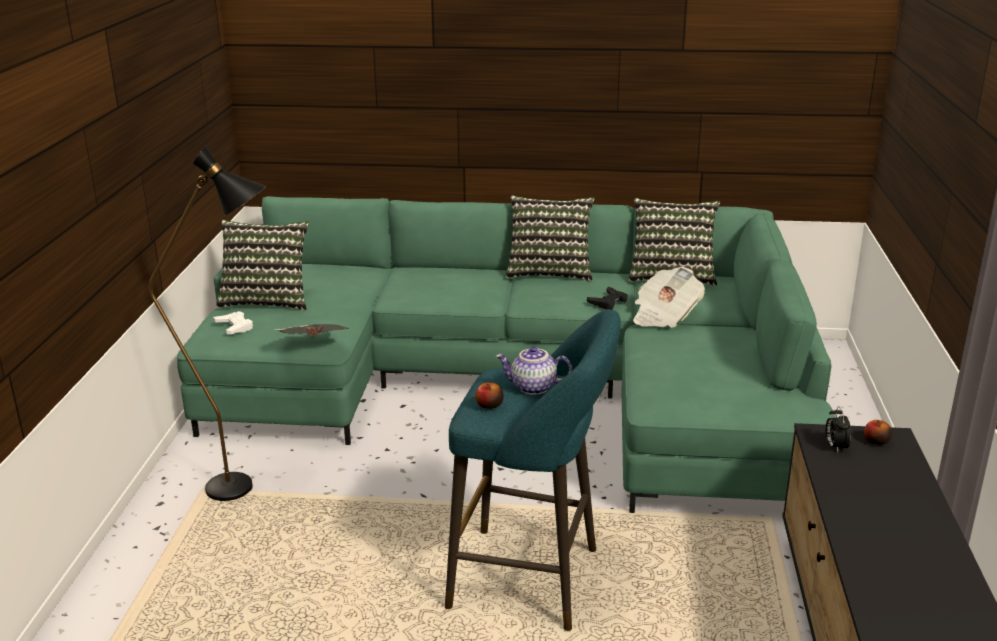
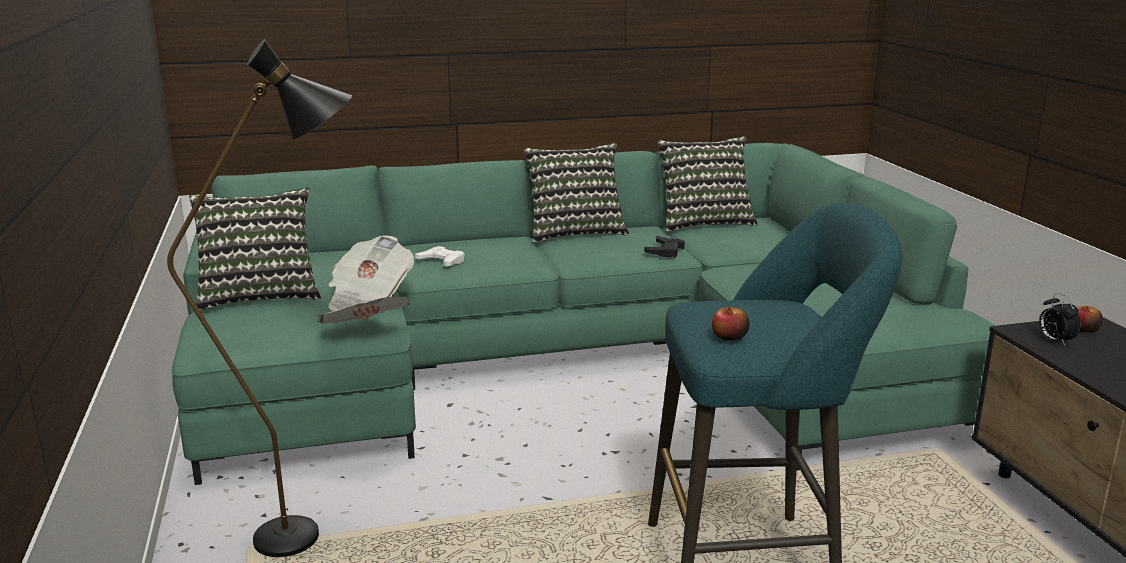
camera: 20 degrees left, 5 degrees down
white game controller [213,311,253,334] -> white game controller moved to [415,246,464,266]
teapot [496,346,572,395] -> none
newspaper [633,267,705,328] -> newspaper moved to [328,235,414,311]

